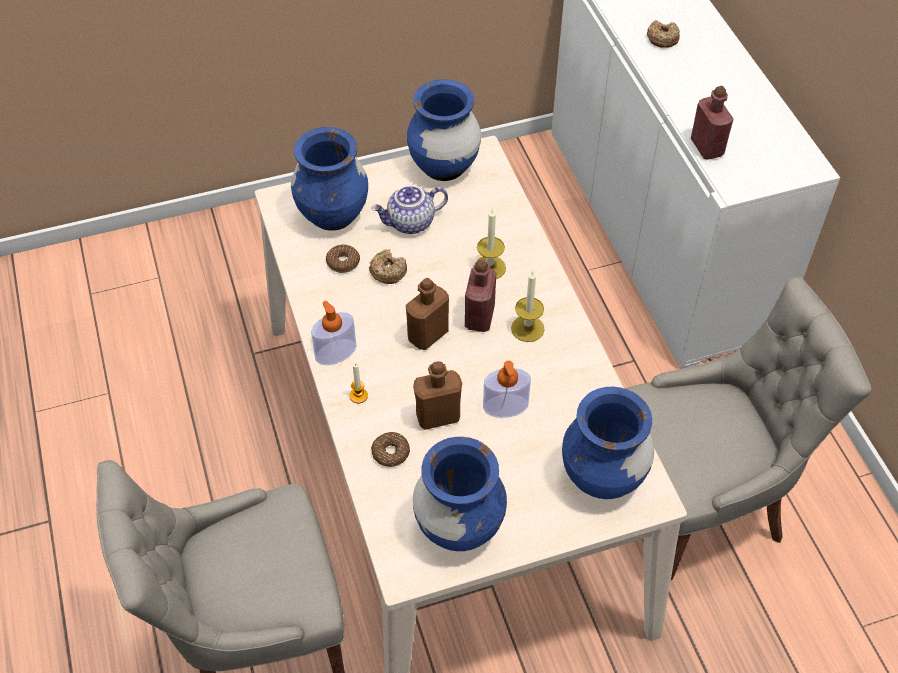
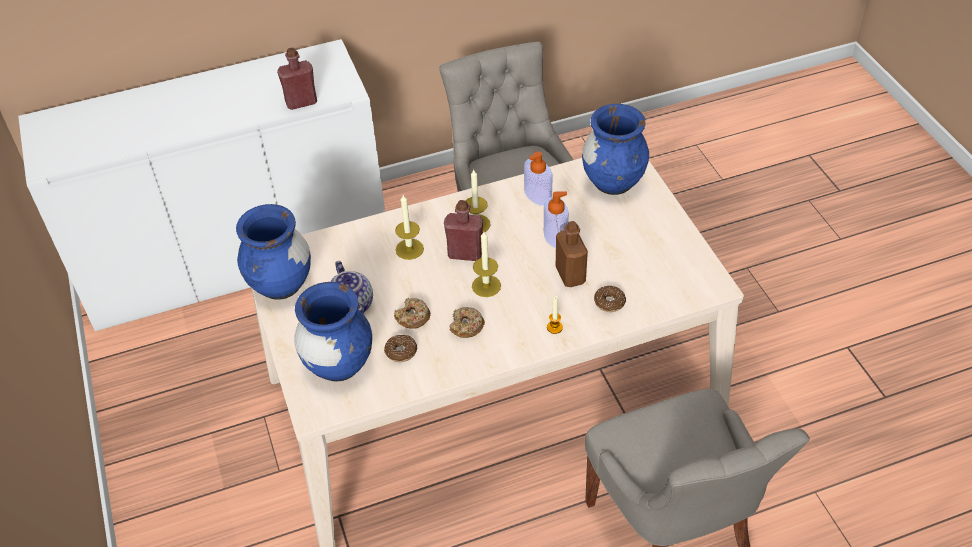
camera: 90 degrees left, 5 degrees down
soap dispenser [311,301,356,365] -> soap dispenser moved to [524,151,553,206]
brown bottle [406,278,449,350] -> candle [472,232,501,297]
blue vase [413,437,507,551] -> none
donut [647,20,680,48] -> donut moved to [449,307,485,338]

